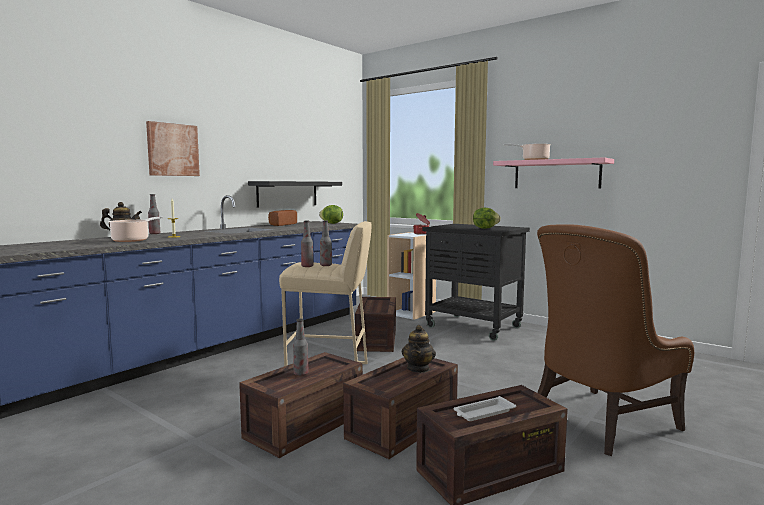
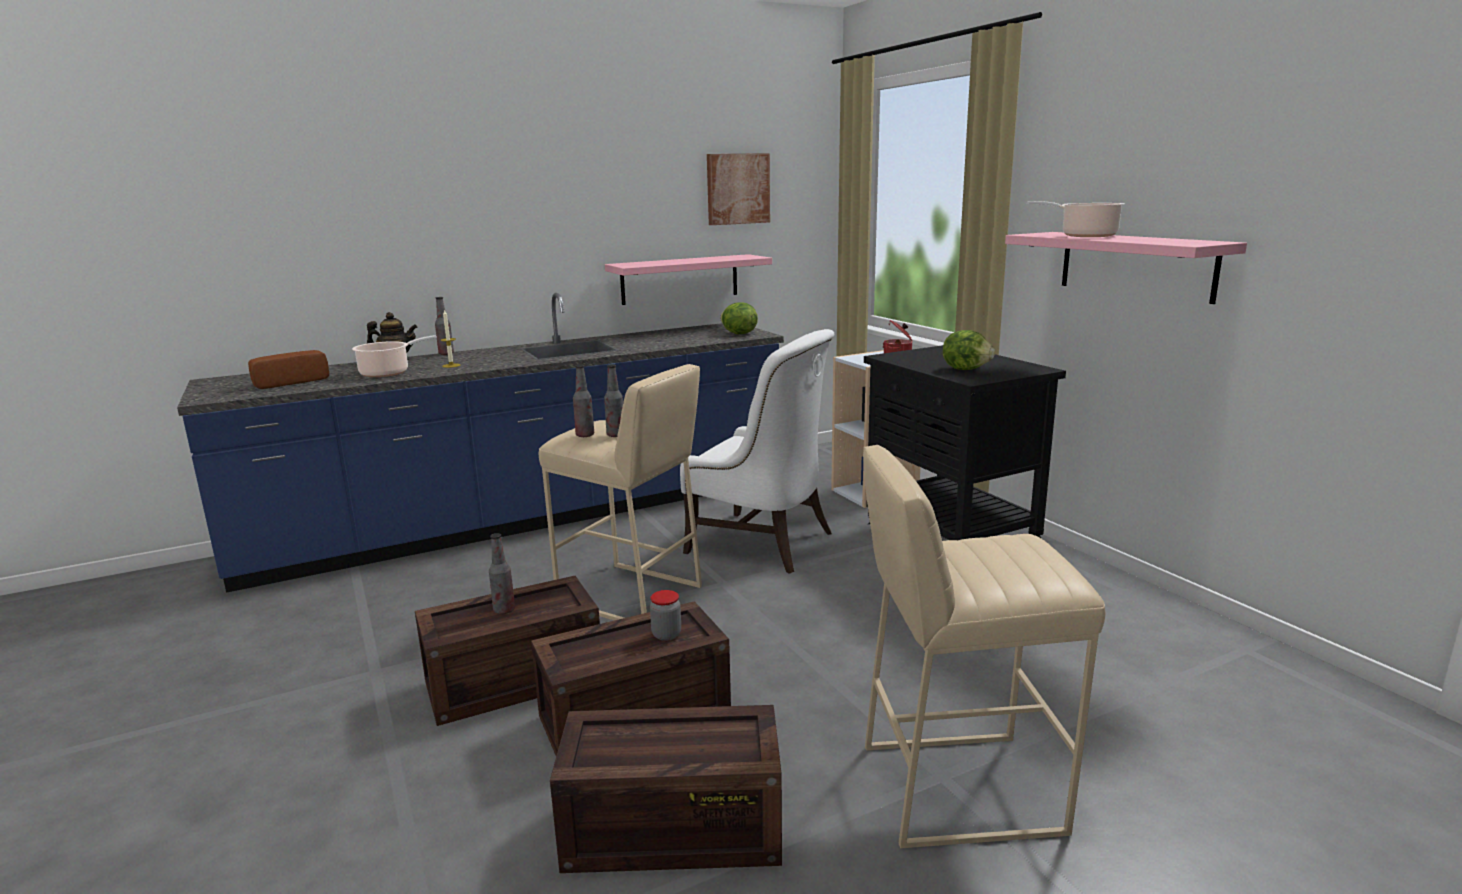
camera: 25 degrees right, 10 degrees up
picture [146,121,200,176] -> picture moved to [707,153,770,225]
black shelf [248,181,342,208] -> pink shelf [605,254,772,305]
bread [268,210,297,226] -> bread moved to [248,350,329,389]
crate [355,297,396,352] -> white chair [680,329,834,574]
teapot [402,325,436,373] -> jar [650,590,681,641]
white tray [454,396,516,421] -> none
brown chair [537,224,694,456] -> beige stool [863,445,1105,848]

